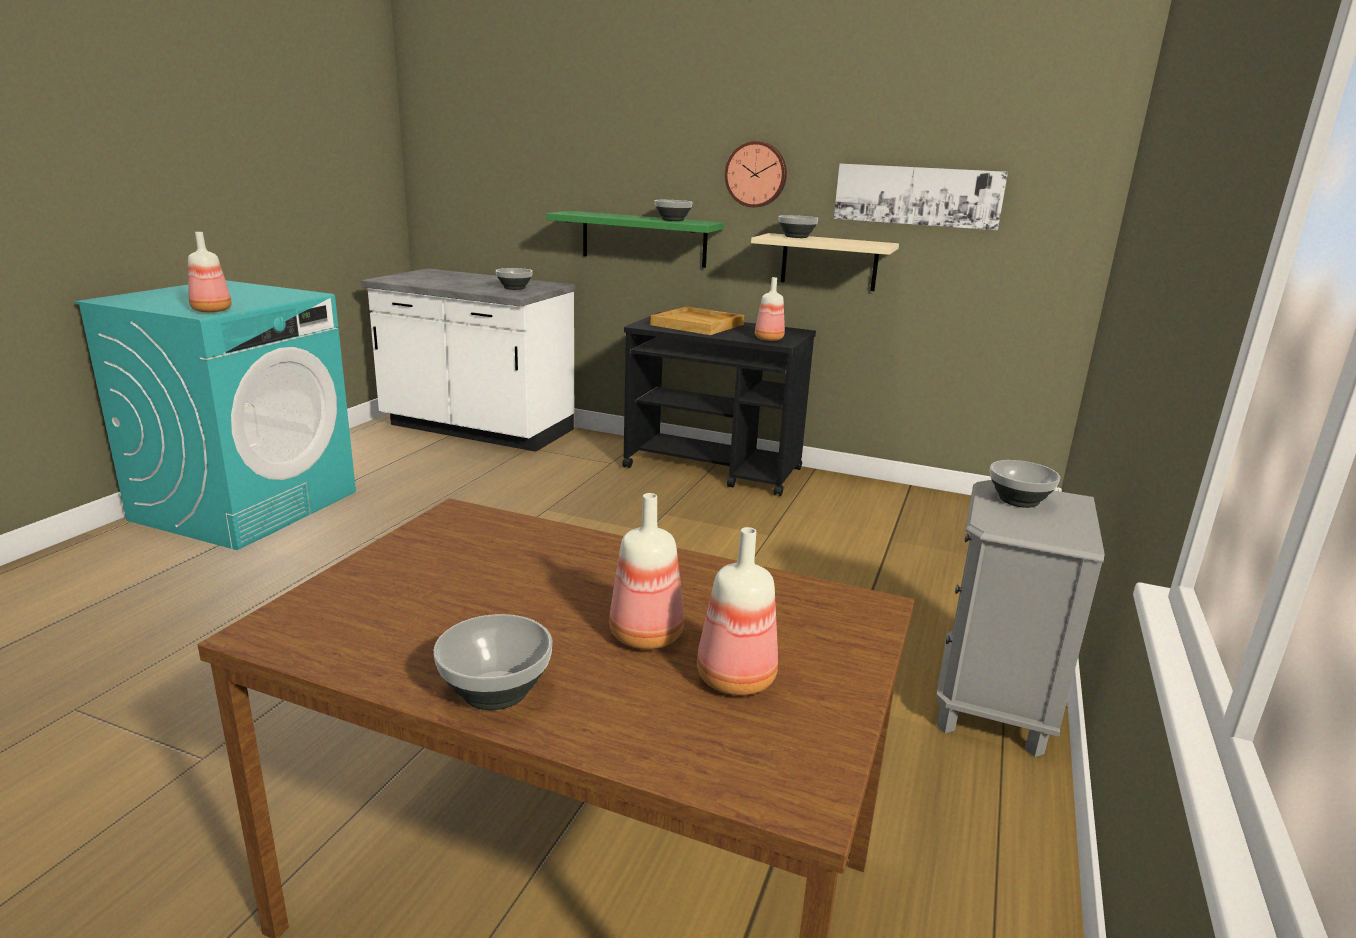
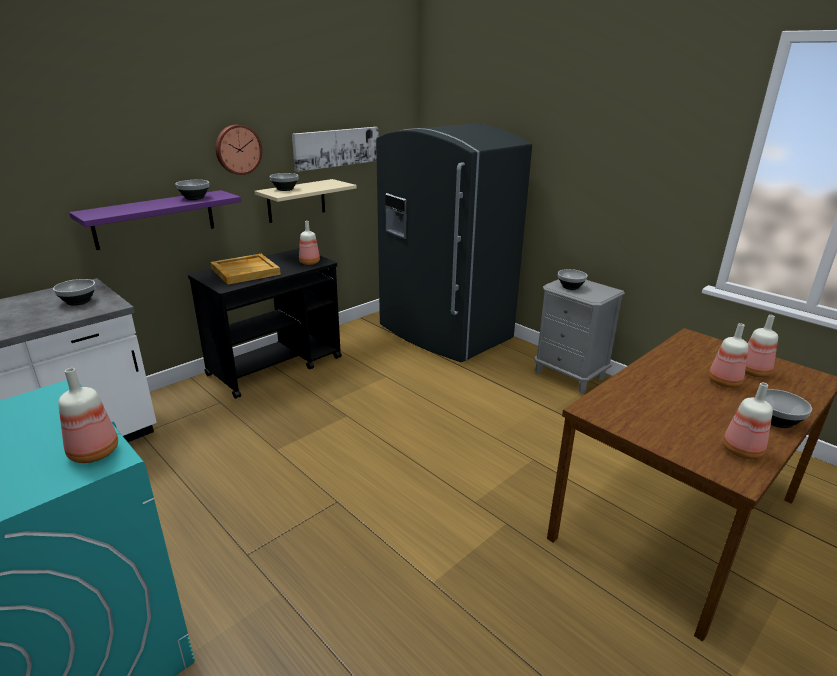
camera: 65 degrees left, 5 degrees up
green shelf [546,211,724,268] -> purple shelf [69,190,241,250]
none -> grey fridge [376,124,532,362]
none -> bottle [723,383,773,459]

